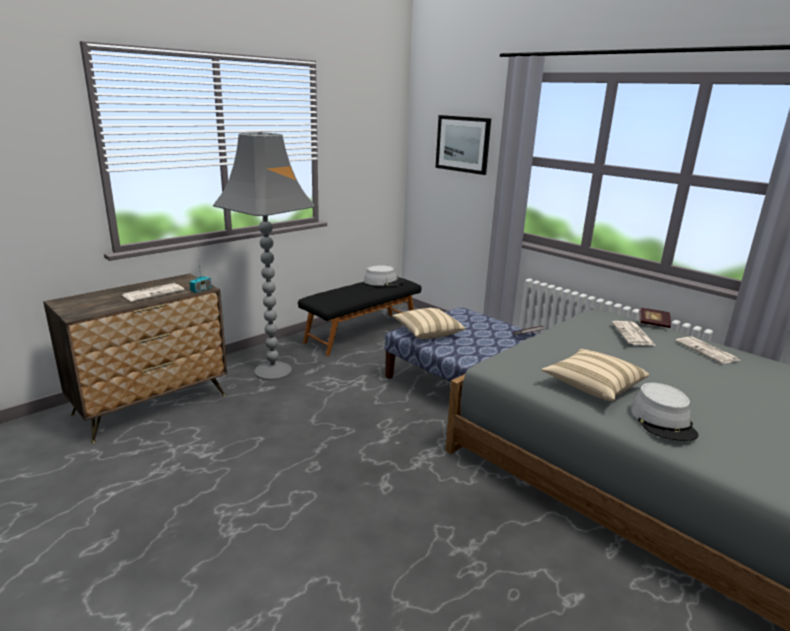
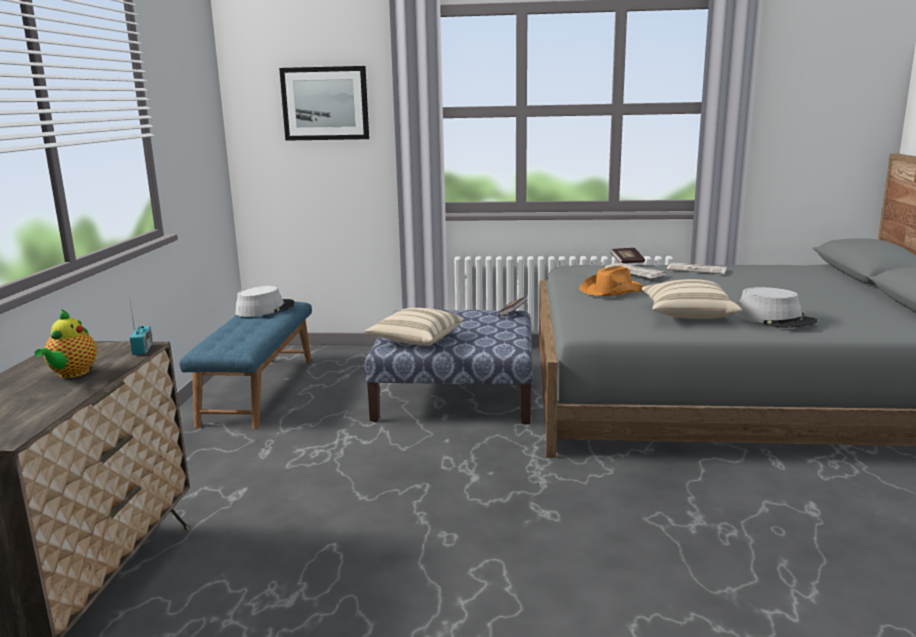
camera: 40 degrees left, 5 degrees down
newspaper [122,283,185,302] -> teapot [35,309,97,378]
grey floor lamp [213,132,314,380] -> none
black bench [298,277,421,356] -> blue bench [179,301,312,429]
none -> orange hat [579,265,644,296]

